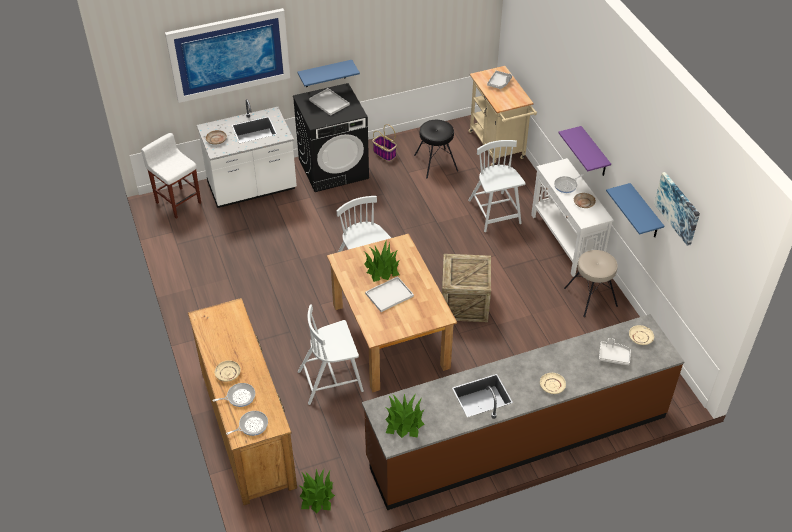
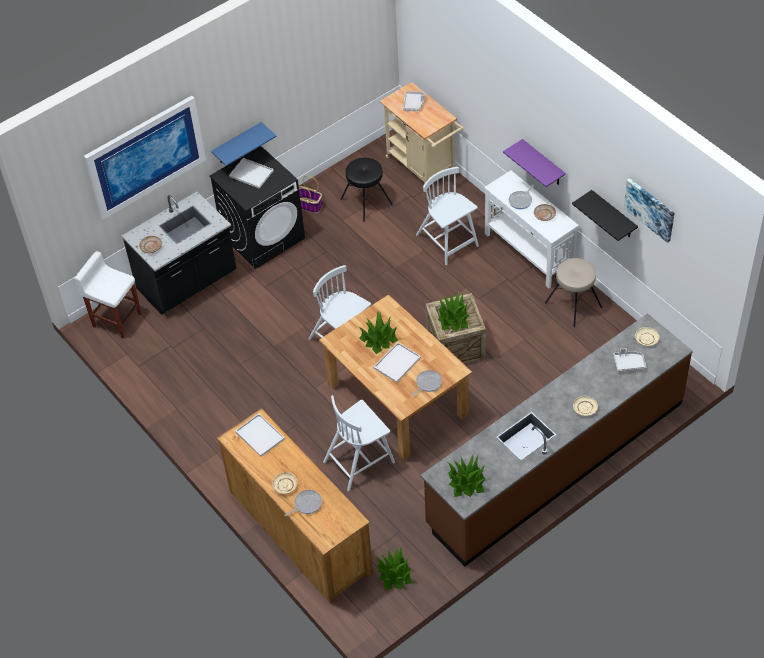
camera: 15 degrees left, 5 degrees up
white counter [197,99,297,208] -> black counter [122,192,236,315]
frying pan [226,411,268,436] -> frying pan moved to [411,370,442,396]
blue shelf [606,183,664,237] -> black shelf [572,190,638,241]
none -> white tray [235,414,285,457]
none -> potted plant [438,292,469,332]

